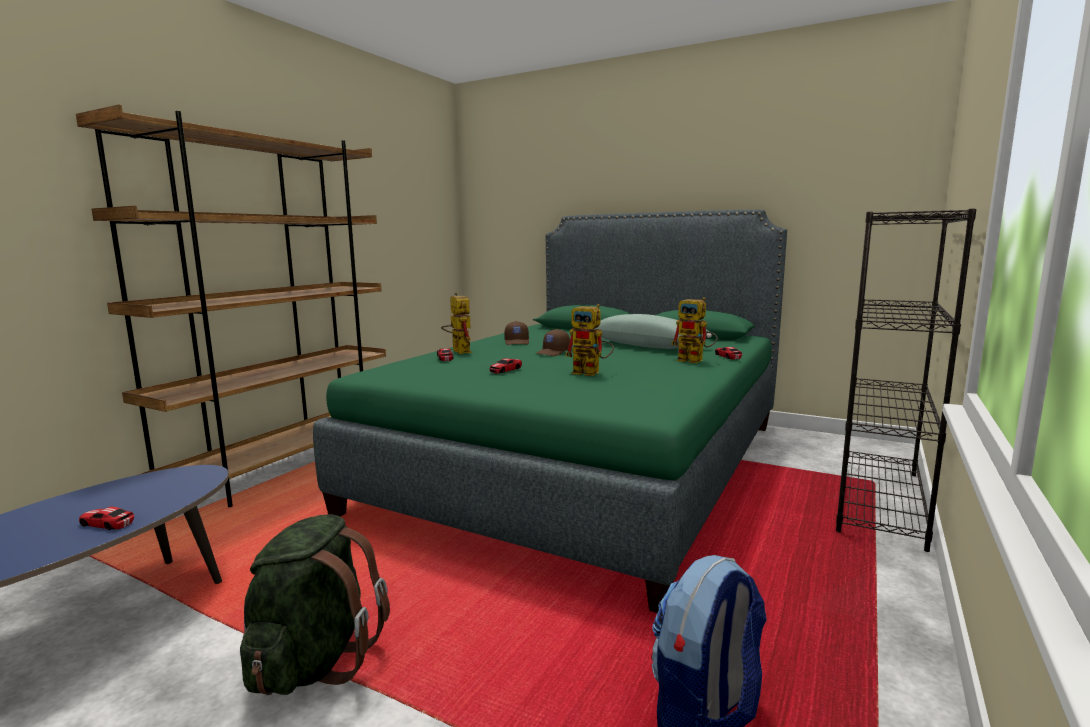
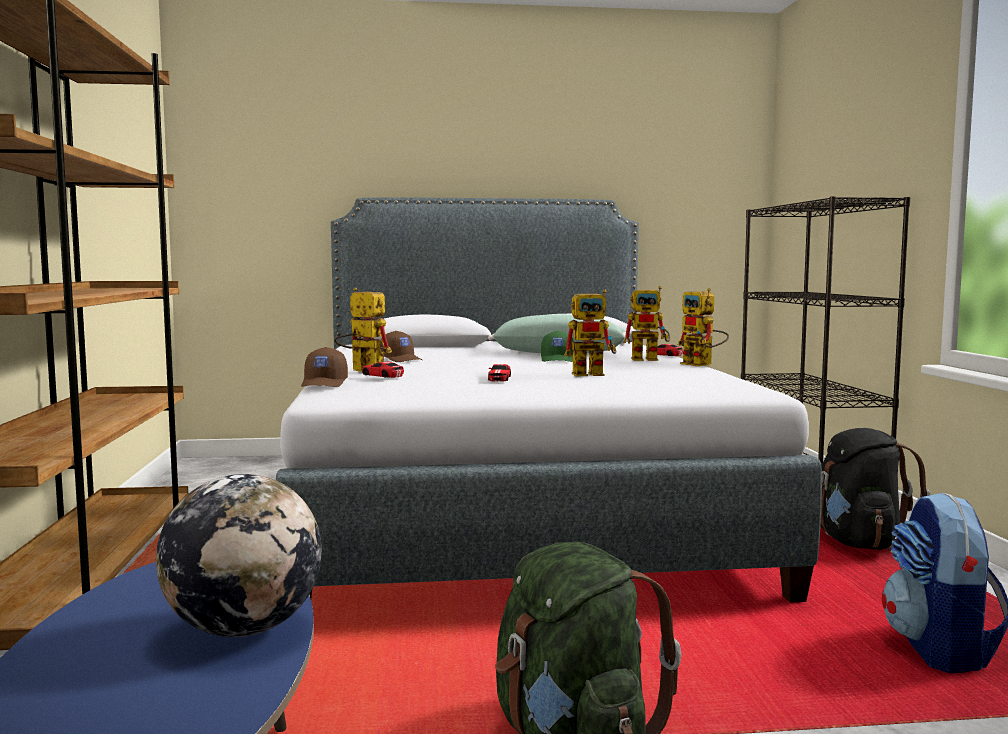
camera: 35 degrees left, 5 degrees down
toy car [79,507,134,530] -> globe [156,474,322,637]
green bed [313,210,787,613] -> grey bed [276,197,822,603]
brown cap [536,329,570,356] -> brown cap moved to [301,347,348,387]
none -> green cap [541,331,574,362]
none -> toy robot [678,288,729,367]
none -> black backpack [821,428,930,550]

